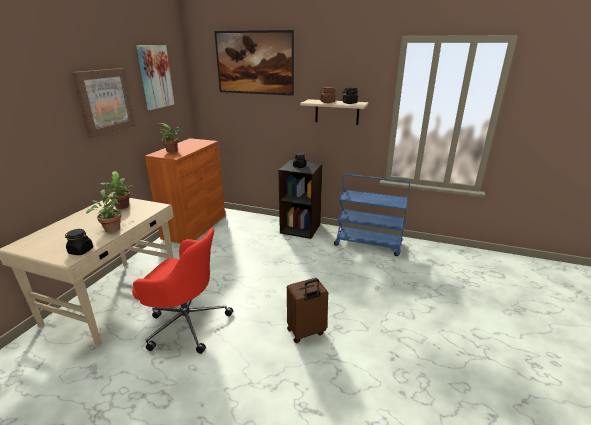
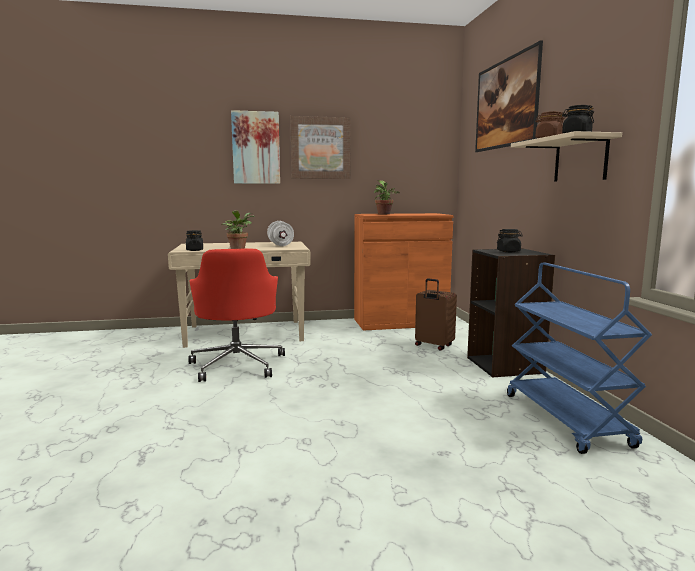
camera: 60 degrees right, 15 degrees down
potted plant [99,171,135,209] -> white dumbbell [267,221,294,246]
picture [136,45,174,110] -> picture moved to [231,110,280,184]
brown suitcase [287,278,328,343] -> brown suitcase moved to [415,278,457,350]

